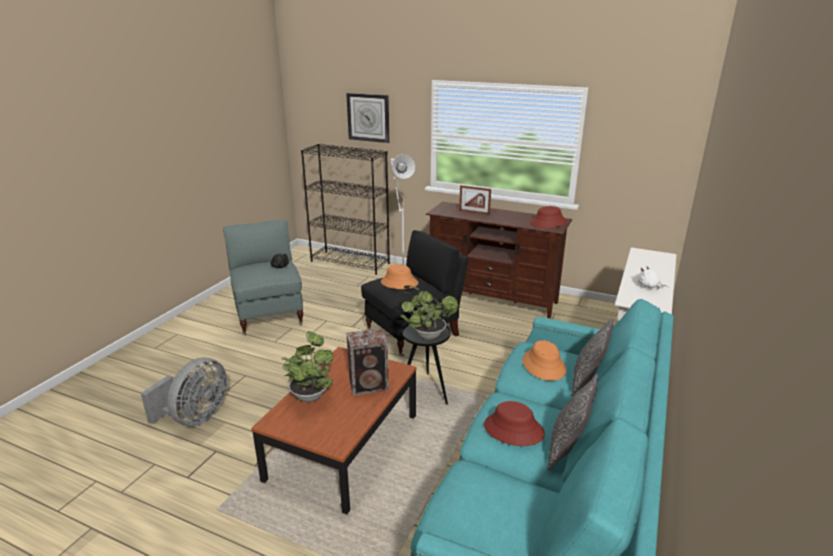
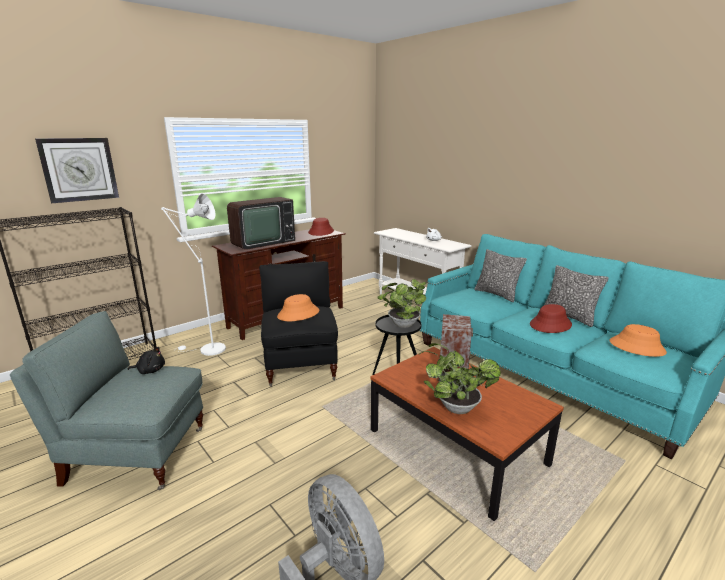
camera: 65 degrees left, 5 degrees down
picture frame [459,185,491,215] -> television [227,197,295,250]
orange hat [523,340,566,381] -> orange hat moved to [610,324,667,357]

